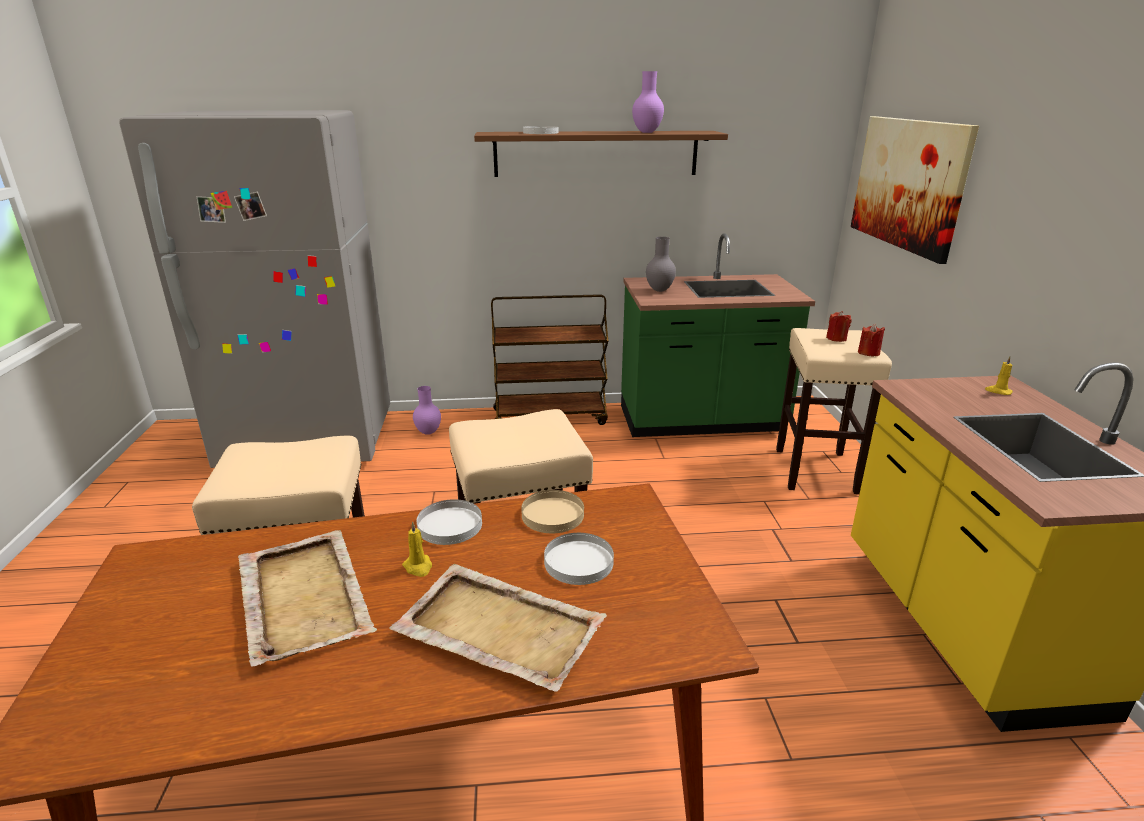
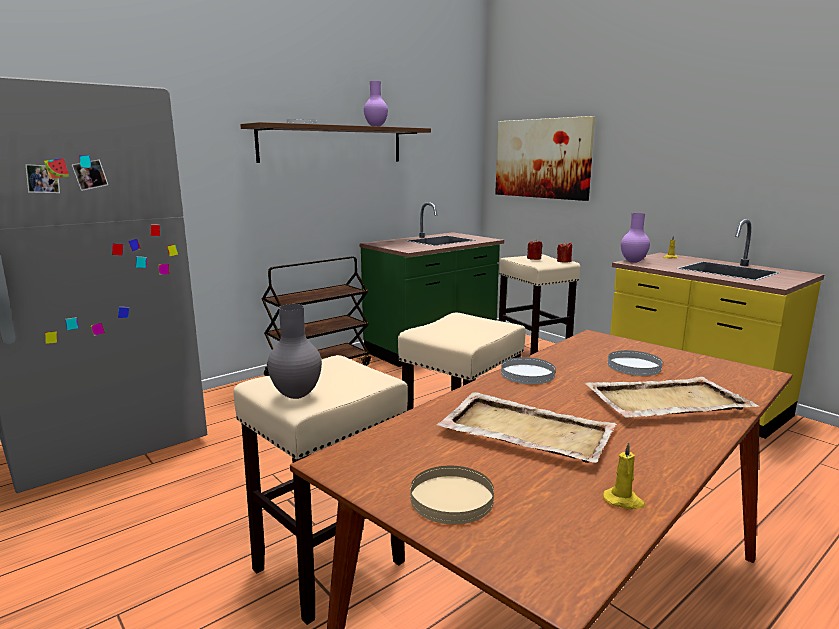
camera: 35 degrees left, 10 degrees down
yellow candle [402,521,432,577] -> yellow candle moved to [603,442,646,509]
purple vase [413,386,441,435] -> purple vase moved to [621,213,650,263]
beige plate [521,490,584,533] -> beige plate moved to [411,466,494,524]
grey vase [646,237,676,292] -> grey vase moved to [267,304,322,399]

